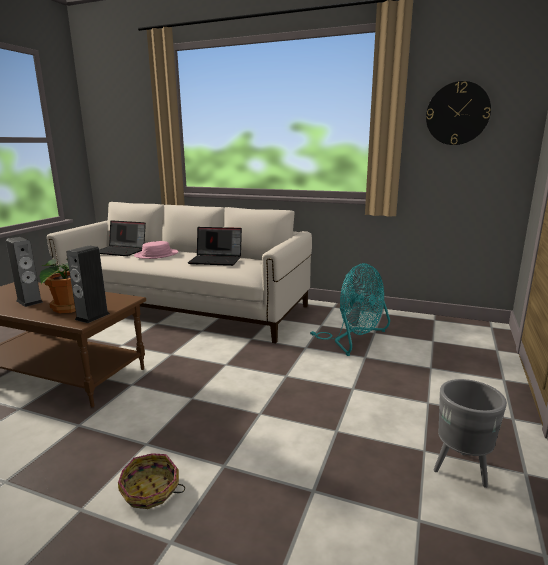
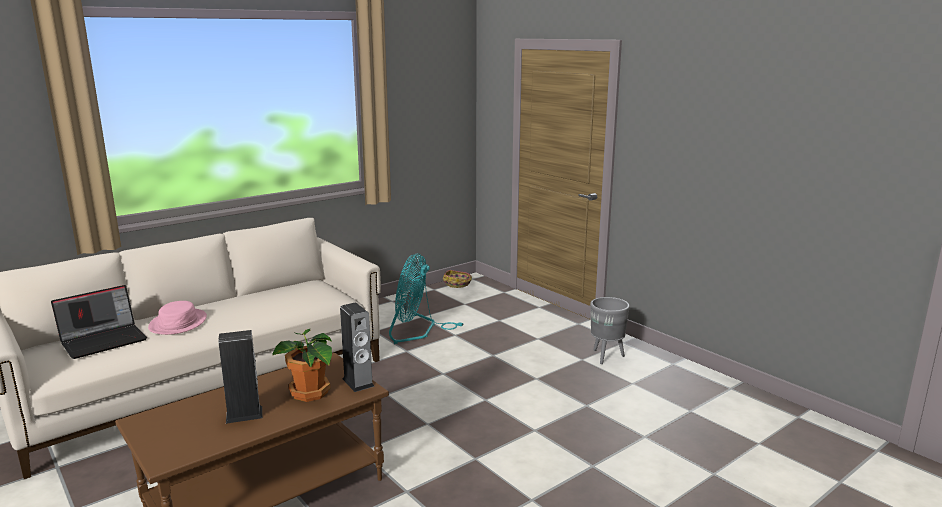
camera: 60 degrees left, 0 degrees up
basket [118,453,185,509] -> basket moved to [443,270,472,288]
laptop [188,227,242,266] -> none
turquoise fan [310,263,390,356] -> turquoise fan turned 150 degrees counterclockwise [389,253,464,344]
wall clock [426,81,491,145] -> none

